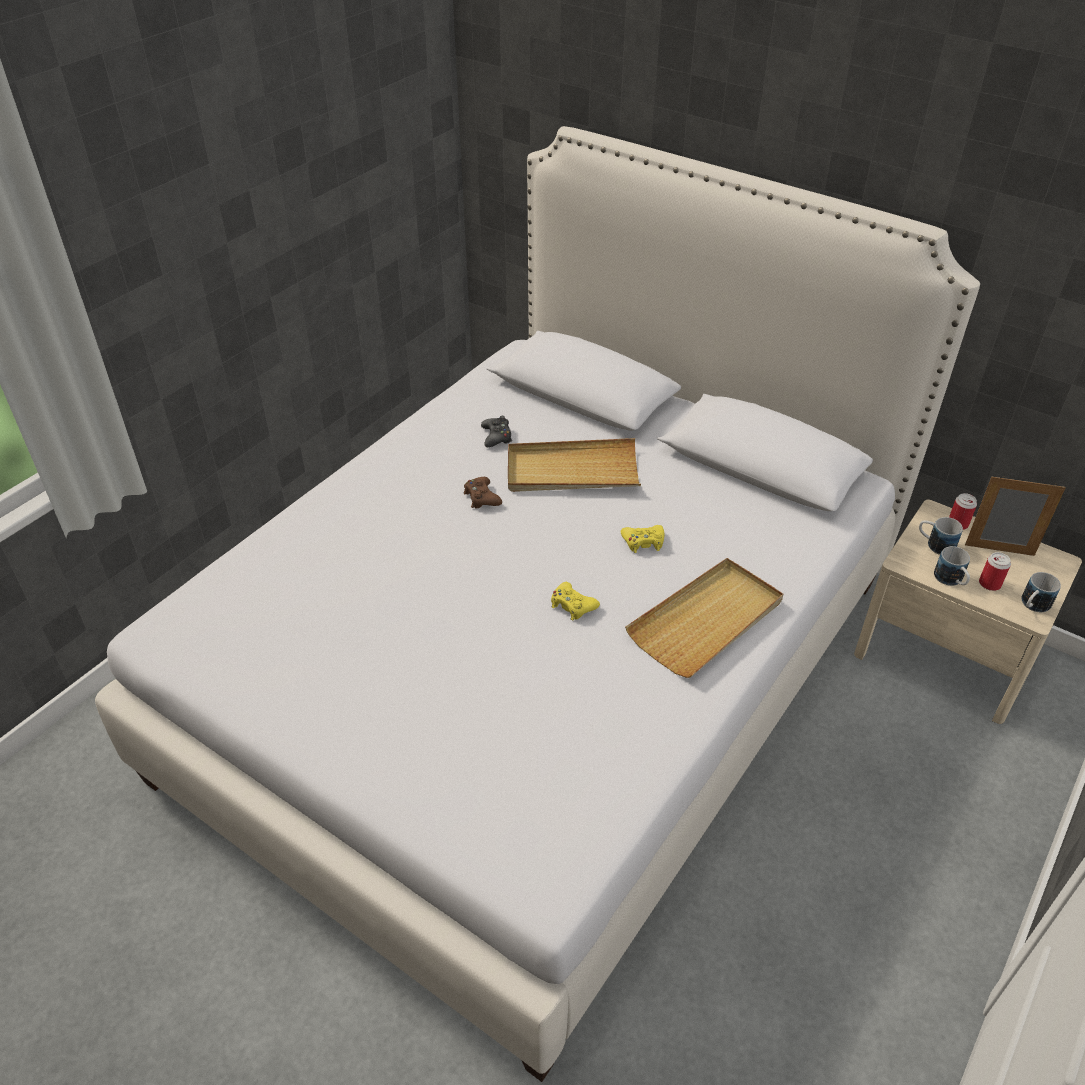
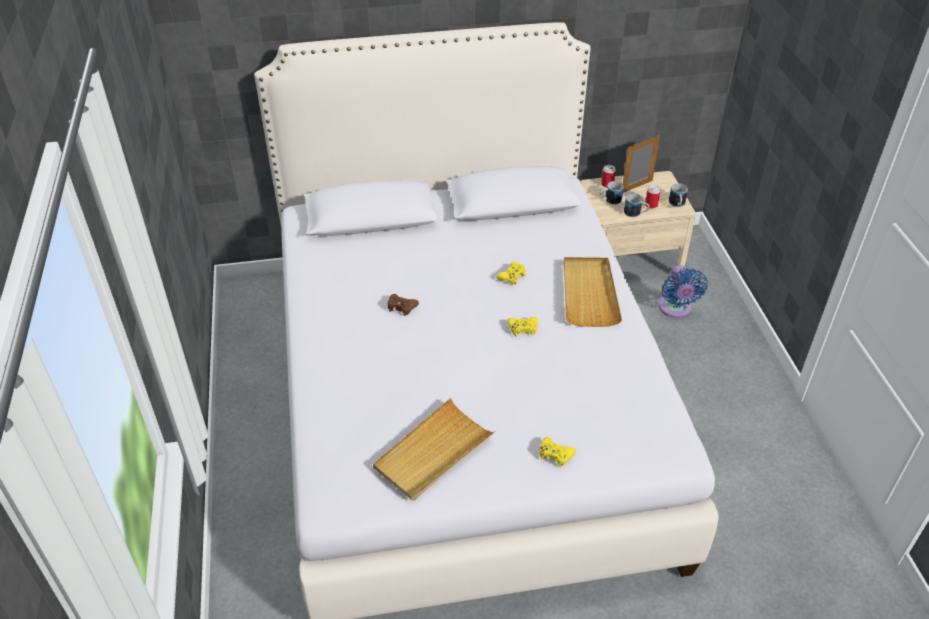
camera: 45 degrees left, 0 degrees up
black game controller [481,416,512,447] -> none
beige tray [508,438,641,492] -> beige tray moved to [373,398,495,501]
none -> yellow game controller [540,437,576,467]
none -> blue fan [658,265,708,318]

